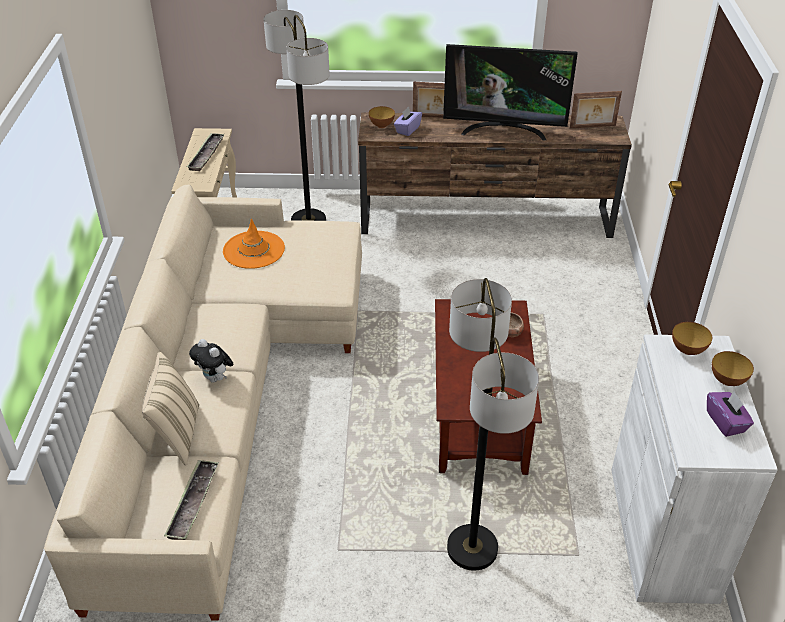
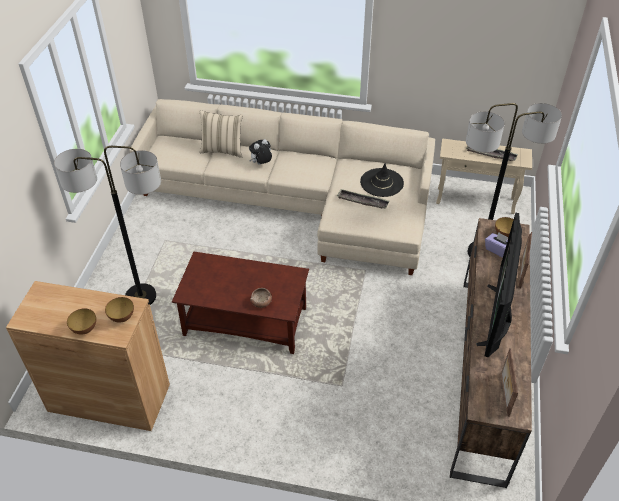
camera: 100 degrees right, 5 degrees up
tray [164,460,219,540] -> tray moved to [337,189,390,208]
orange hat [223,218,285,269] -> black hat [360,163,404,197]
white cabinet [611,334,778,604] -> brown cabinet [6,281,170,431]
purple tissue box [707,391,754,437] -> none

